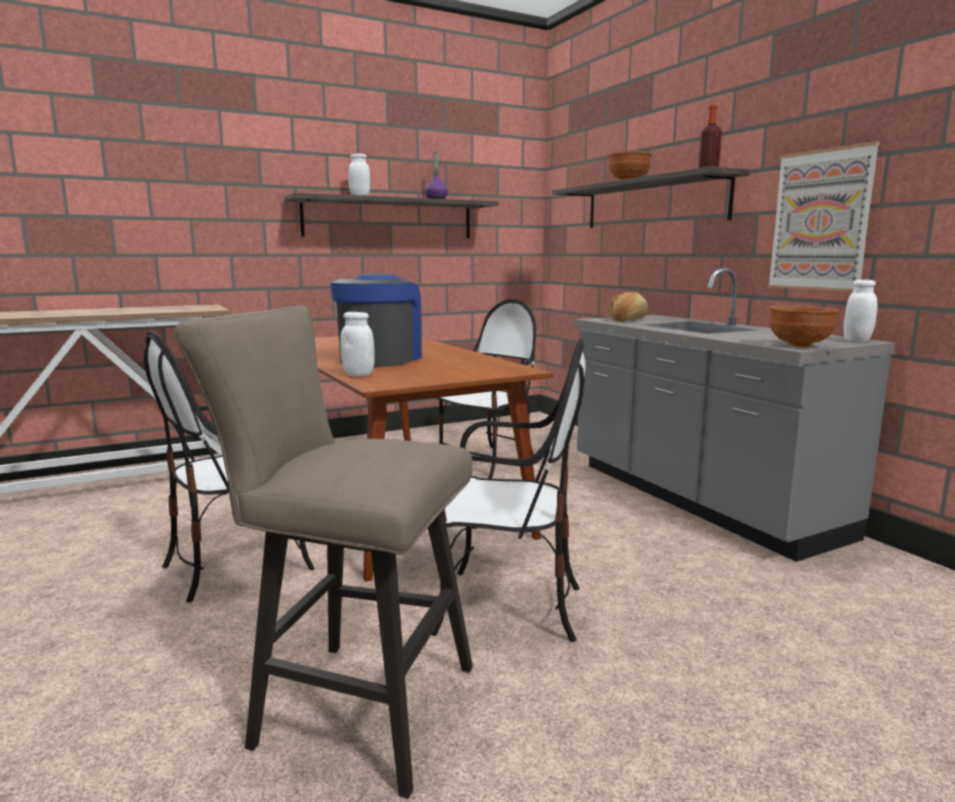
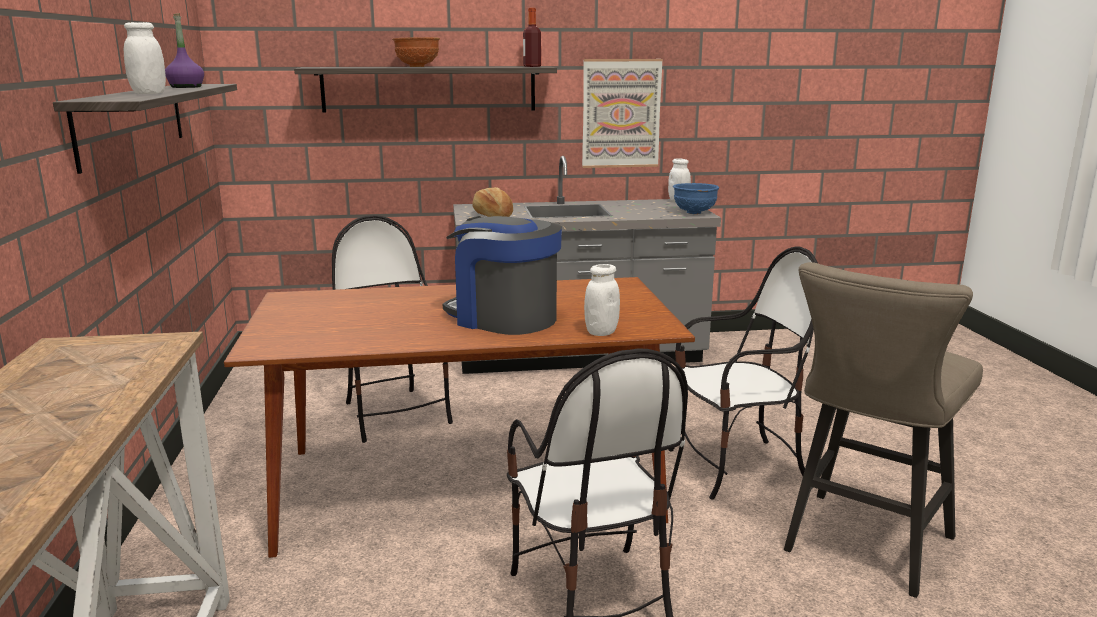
camera: 70 degrees left, 5 degrees up
chair [431,339,586,642] -> chair turned 45 degrees clockwise [669,246,818,499]
brown bowl [769,306,840,347] -> blue bowl [673,183,719,214]

